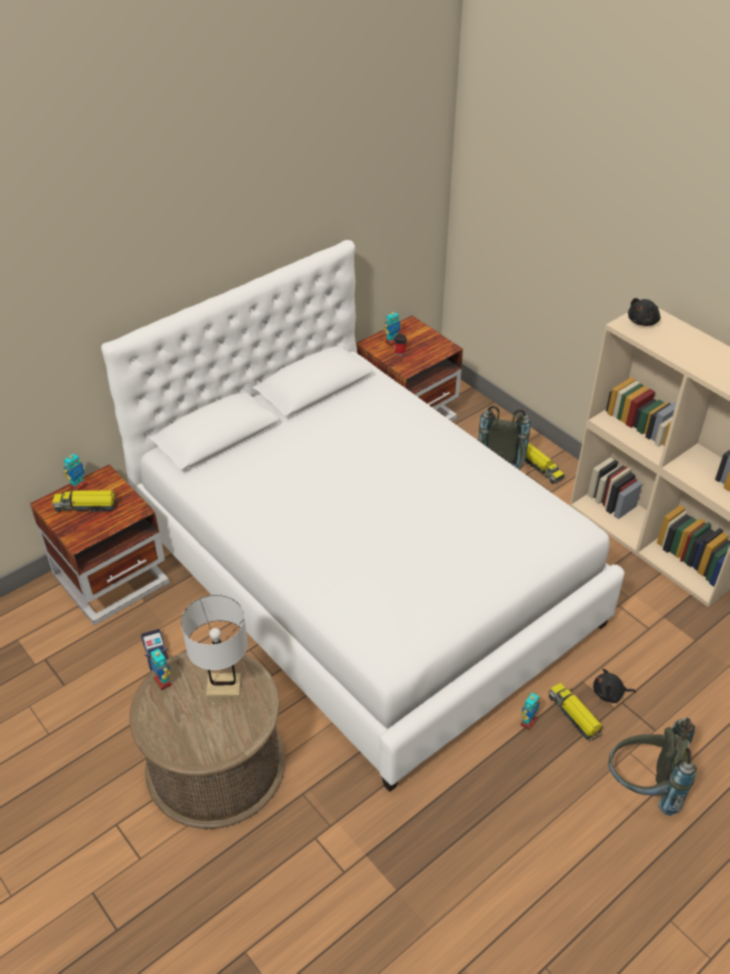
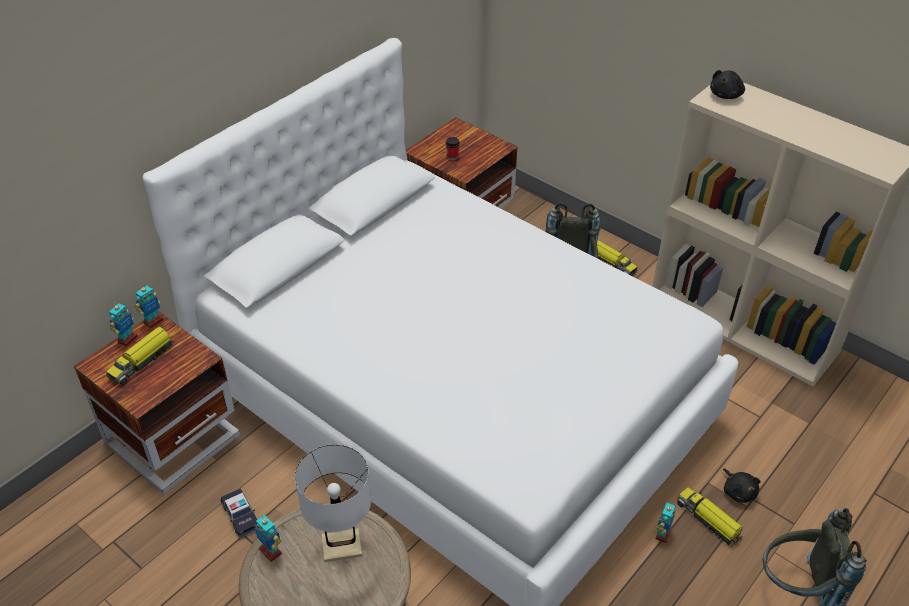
camera: 10 degrees left, 0 degrees up
toy truck [52,490,118,512] -> toy truck turned 45 degrees counterclockwise [106,326,174,385]
toy robot [383,311,401,346] -> toy robot moved to [135,284,164,328]
black plush toy [593,668,636,703] -> black plush toy turned 105 degrees counterclockwise [723,468,760,503]

